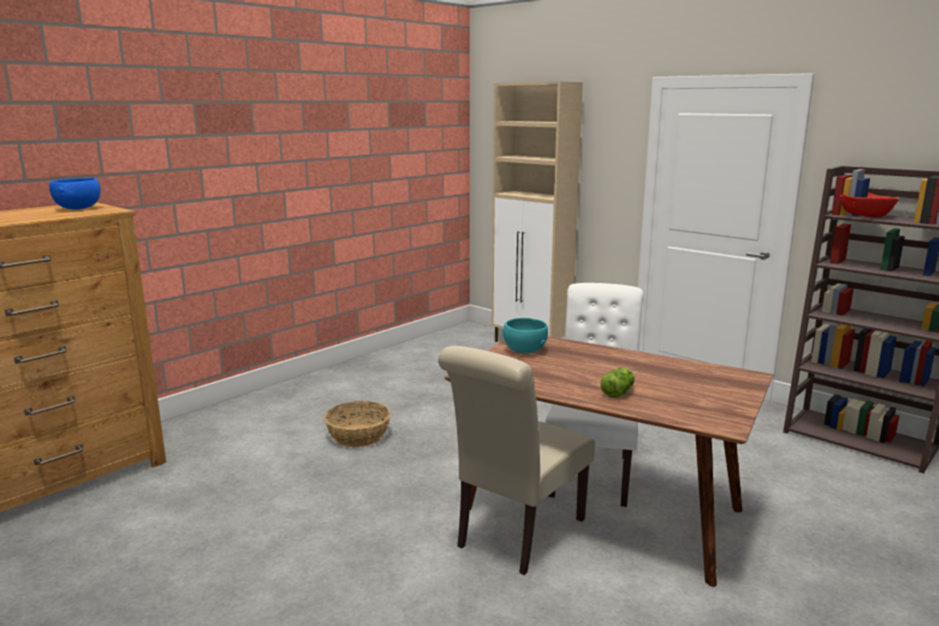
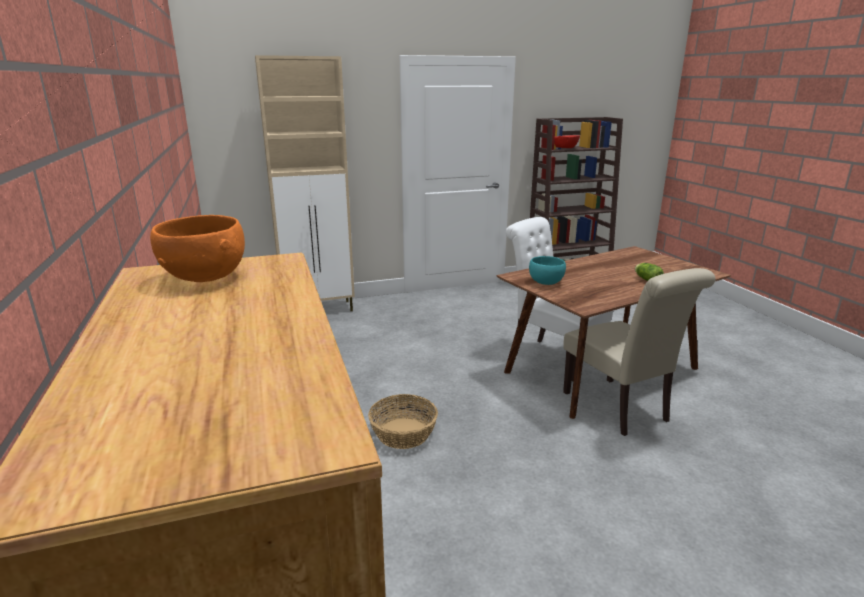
camera: 60 degrees left, 5 degrees up
blue bowl [49,178,101,209] -> orange bowl [150,215,245,282]

